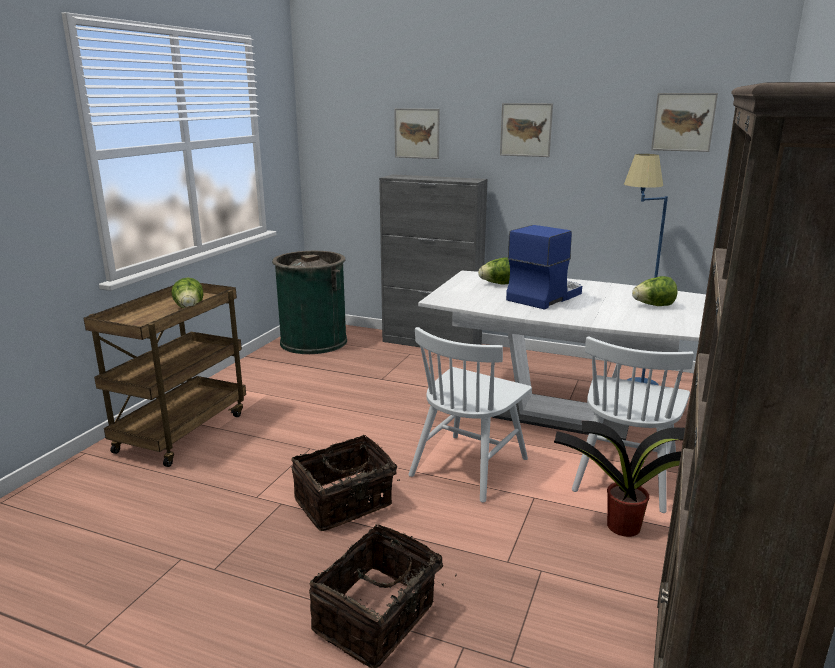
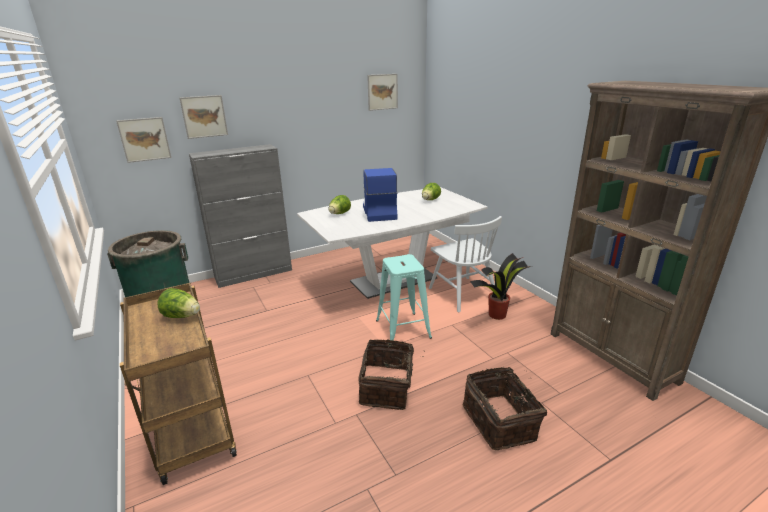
camera: 50 degrees left, 5 degrees up
white chair [408,327,532,503] -> turquoise stool [376,254,432,340]
picture [500,103,553,157] -> picture moved to [116,117,171,163]
blue floor lamp [624,154,668,385] -> none

